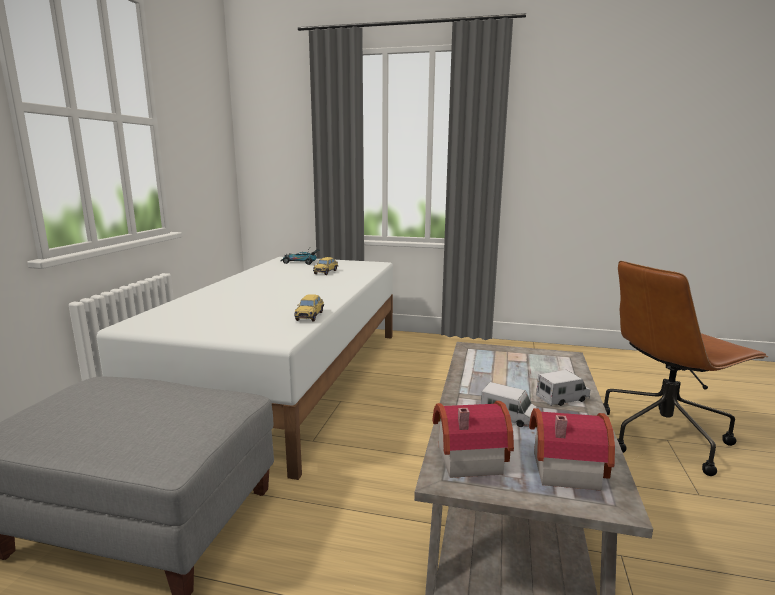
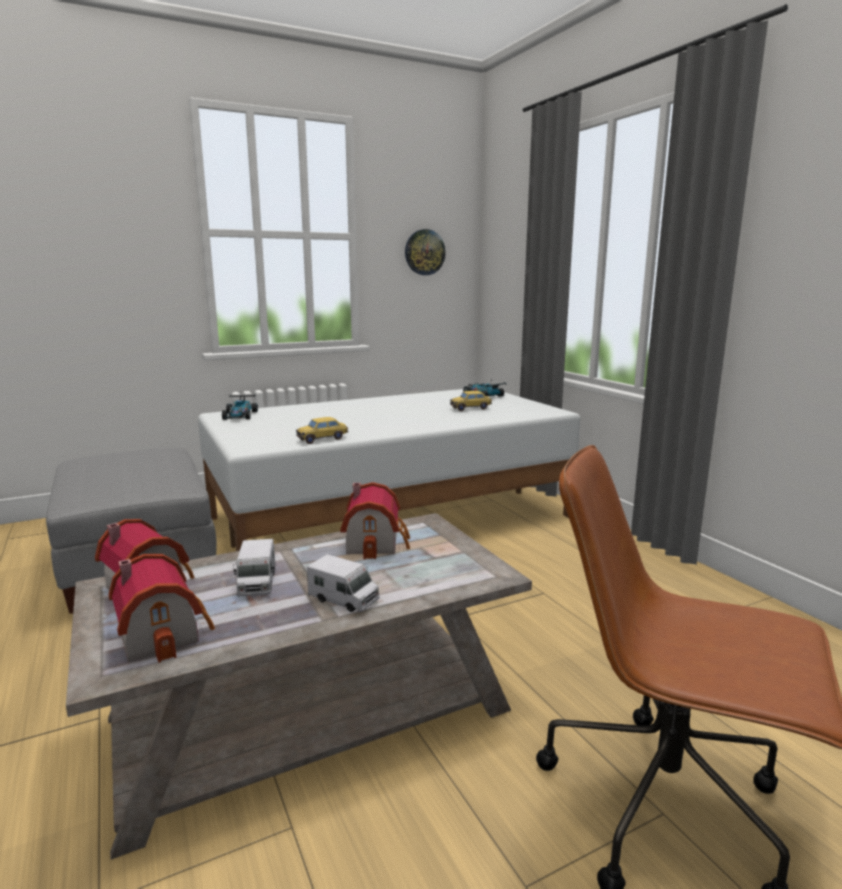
camera: 50 degrees right, 0 degrees up
none -> toy car [222,392,258,420]
none -> toy house [340,482,410,559]
none -> wall clock [405,229,446,275]

